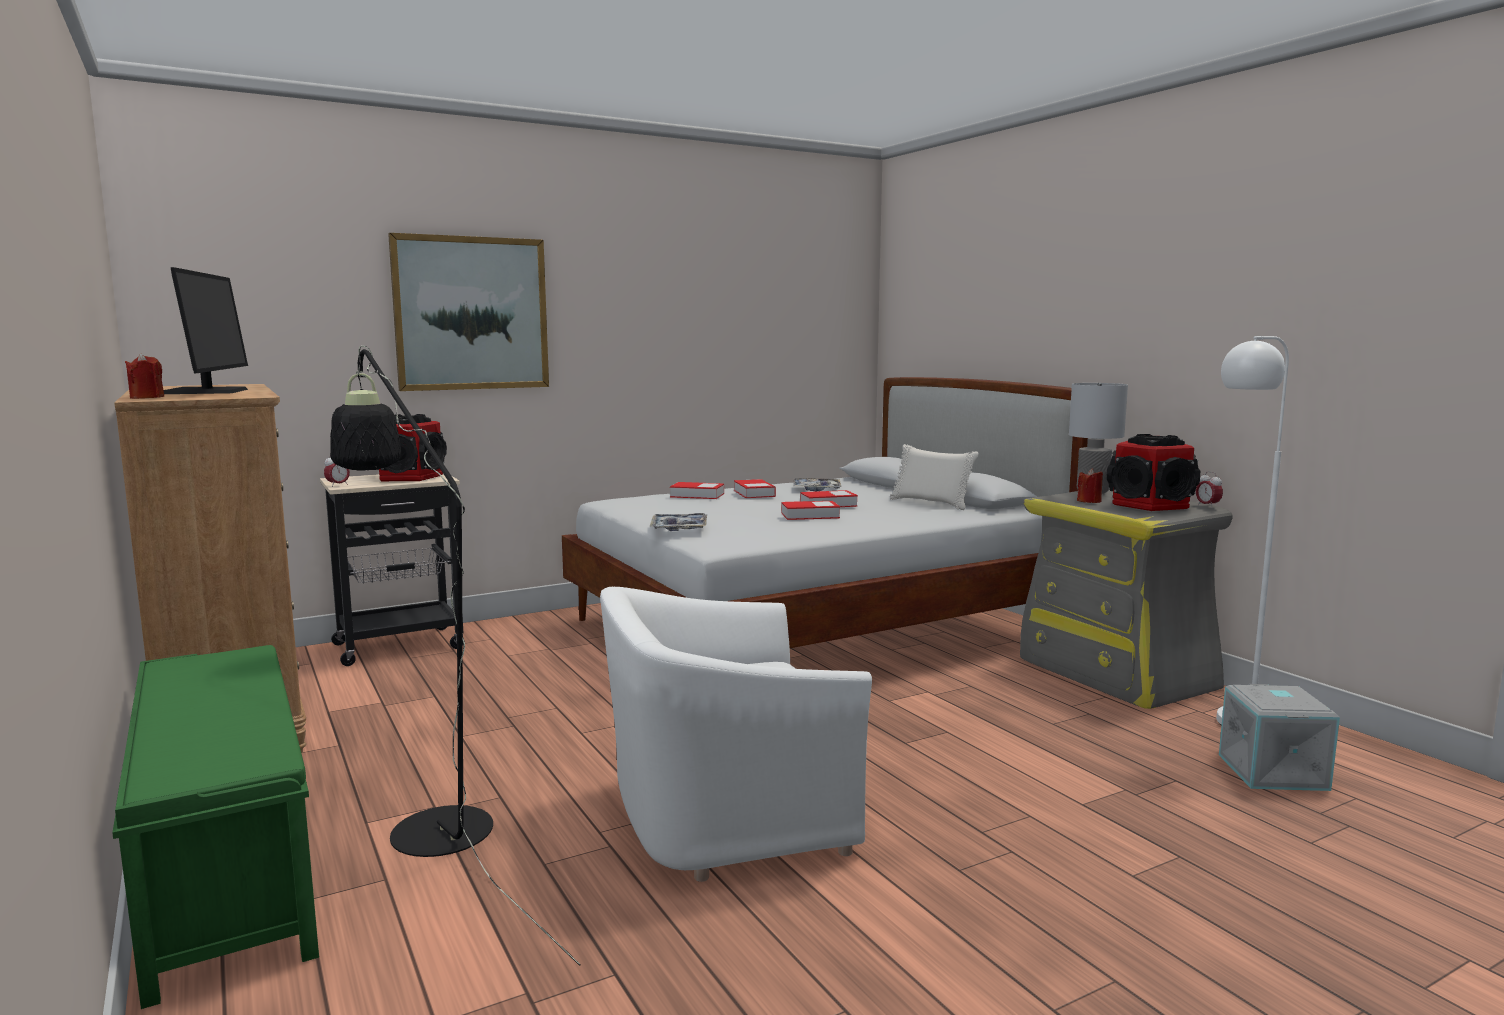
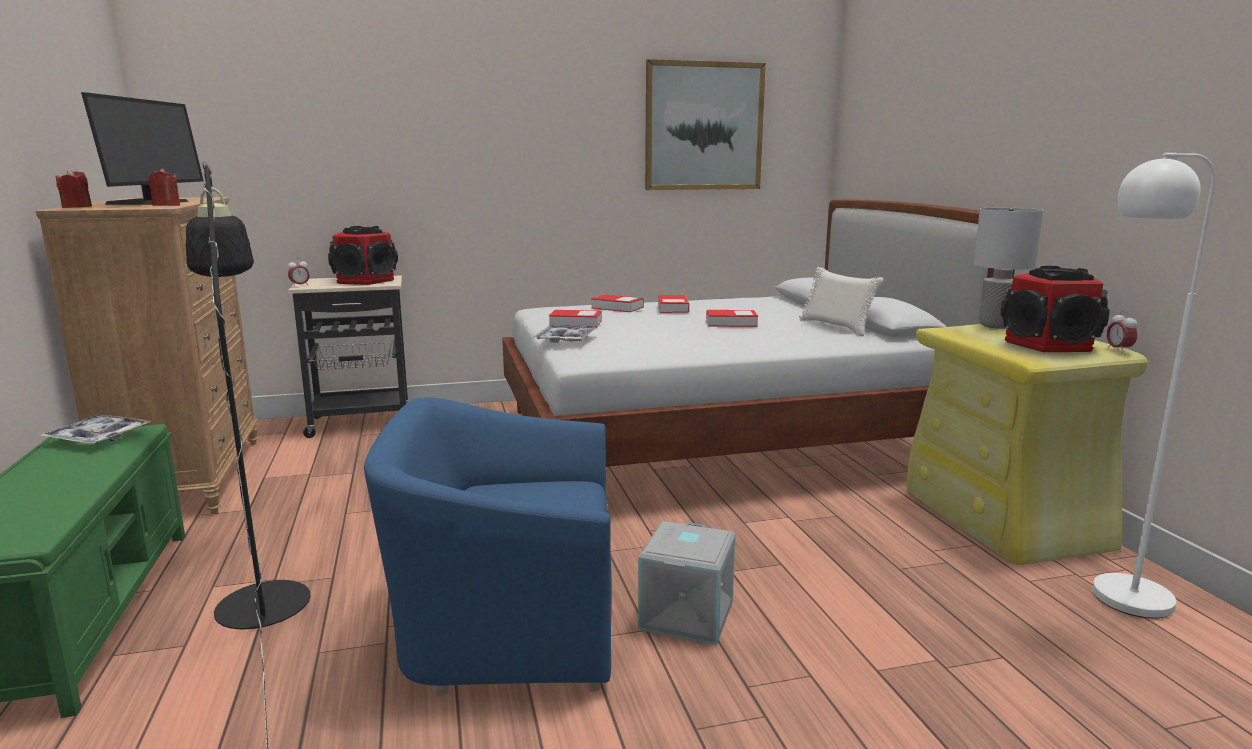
camera: 15 degrees right, 5 degrees up
picture [388,233,549,391] -> picture moved to [645,59,766,190]
white armchair [600,587,872,882] -> blue armchair [364,397,612,696]
book [781,501,840,520] -> book moved to [549,310,602,327]
tray [794,478,842,491] -> tray moved to [39,415,151,444]
grey nightstand [1020,490,1232,709] -> yellow nightstand [906,324,1148,565]
red candle [1077,468,1103,503] -> red candle moved to [148,168,180,206]
grey storage box [1219,684,1340,791] -> grey storage box moved to [638,521,736,645]

